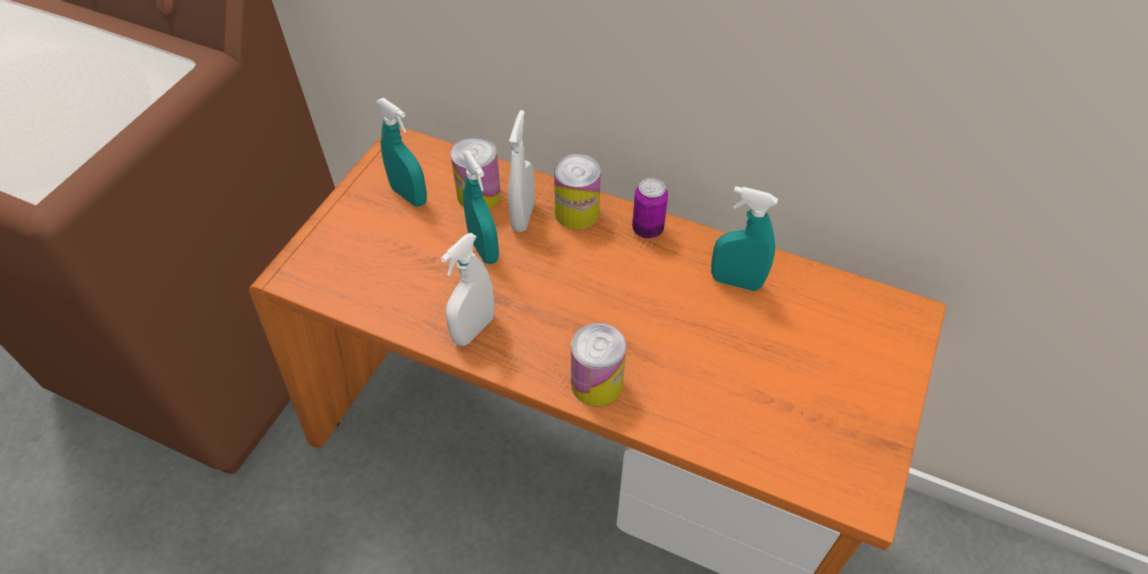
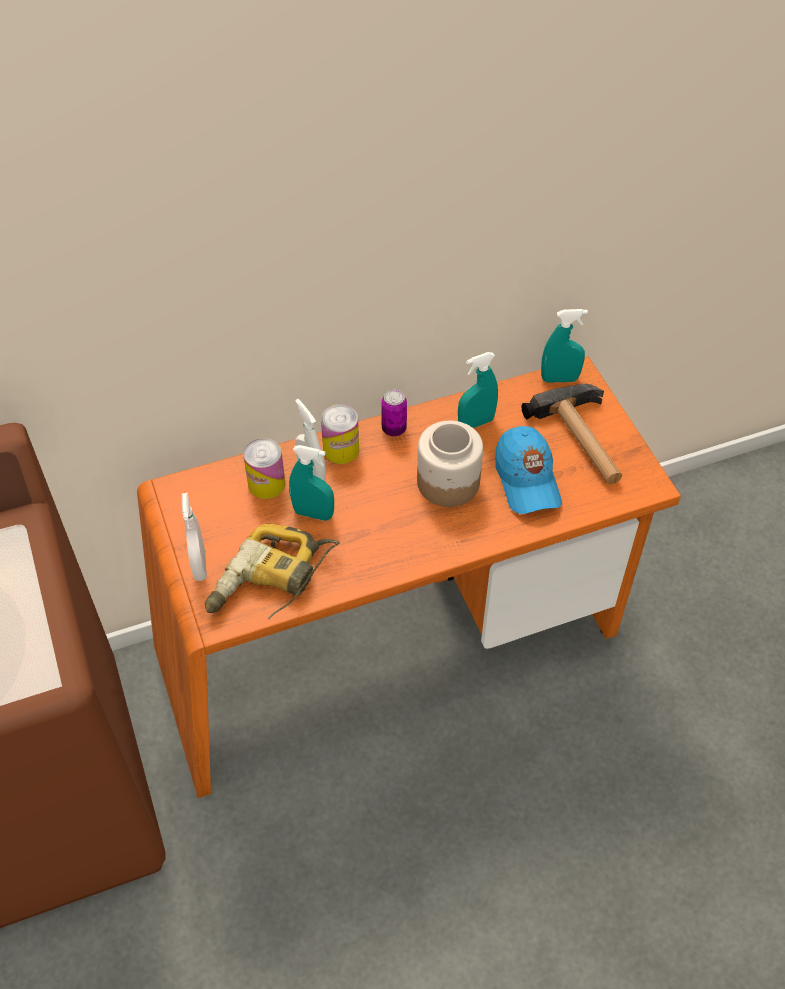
camera: 45 degrees left, 0 degrees up
turquoise spray bottle [376,98,427,207] -> turquoise spray bottle moved to [541,309,588,383]
white spray bottle [440,233,494,346] -> white spray bottle moved to [182,493,207,581]
can [571,323,626,407] -> none
none -> power drill [205,524,340,619]
none -> jar [417,421,483,507]
none -> blue cap [496,426,562,514]
none -> hammer [522,384,622,484]

